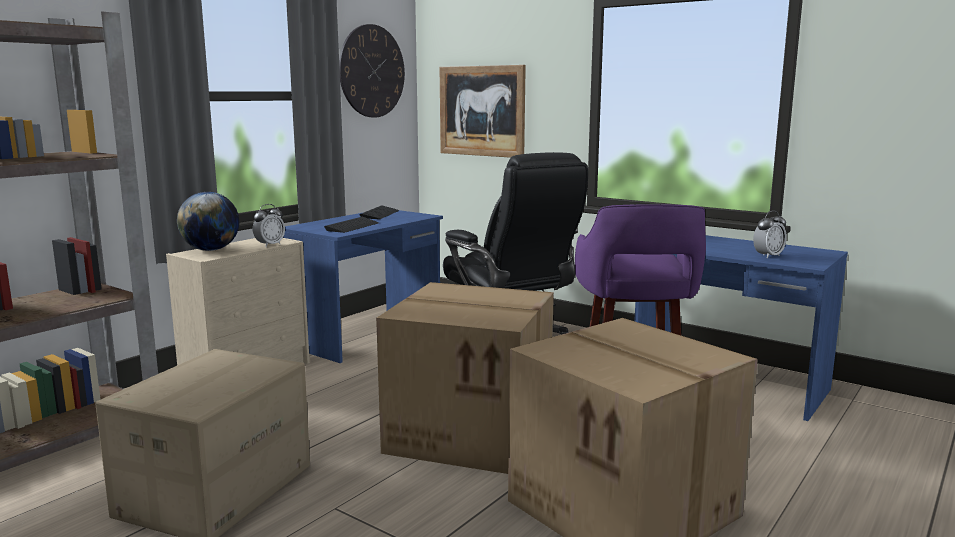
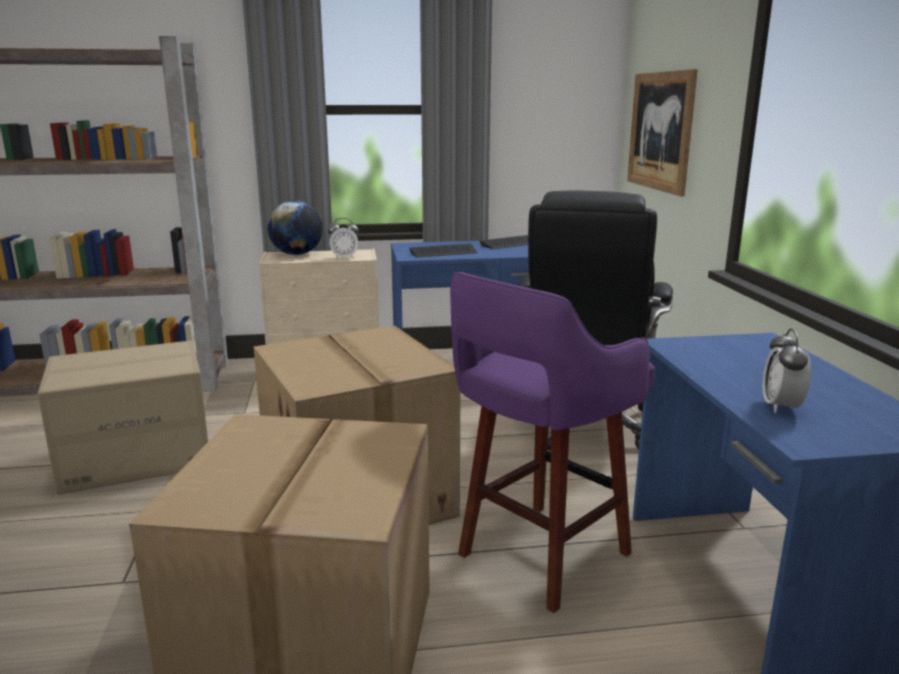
camera: 45 degrees right, 5 degrees up
wall clock [339,24,405,118] -> none
alarm clock [753,211,787,259] -> alarm clock turned 90 degrees clockwise [763,329,811,413]

